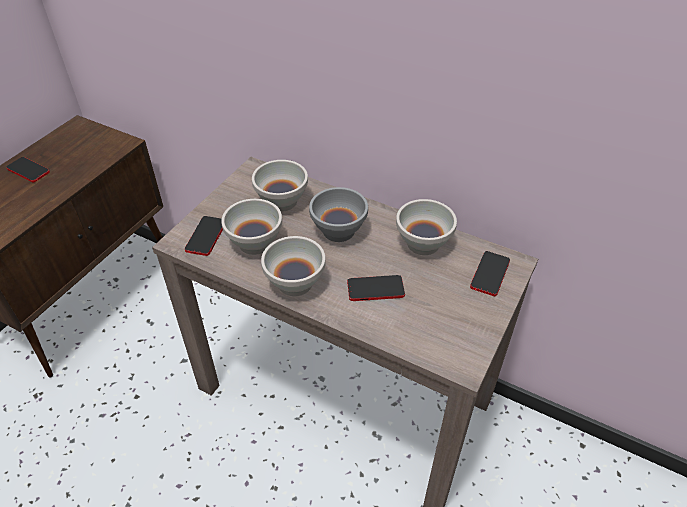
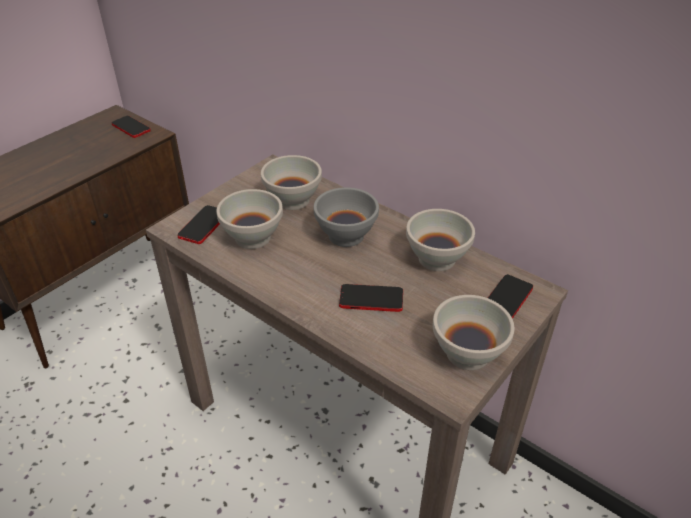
camera: 10 degrees right, 5 degrees down
phone [6,157,50,182] -> phone moved to [111,116,151,138]
white bowl [261,236,326,296] -> white bowl moved to [433,295,514,370]

